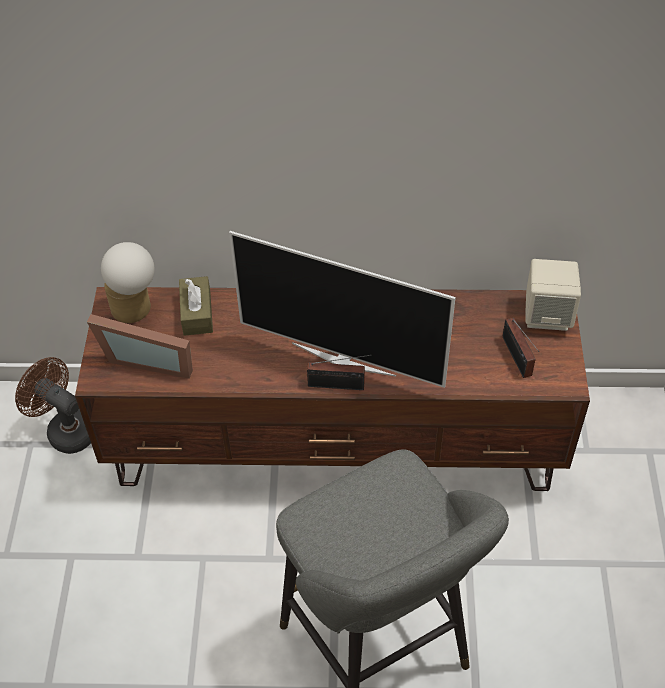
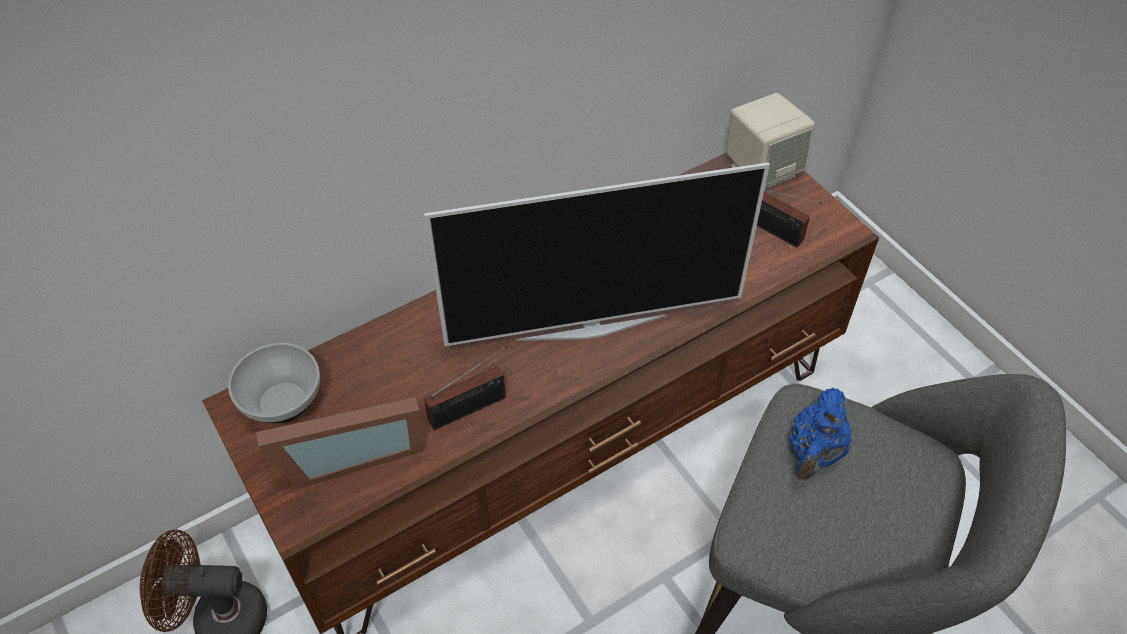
camera: 35 degrees left, 0 degrees up
table lamp [101,242,154,323] -> bowl [228,343,320,423]
brown tissue box [179,276,213,336] -> none
radio [307,355,372,390] -> radio moved to [424,346,508,430]
none -> blue teapot [788,388,852,479]

